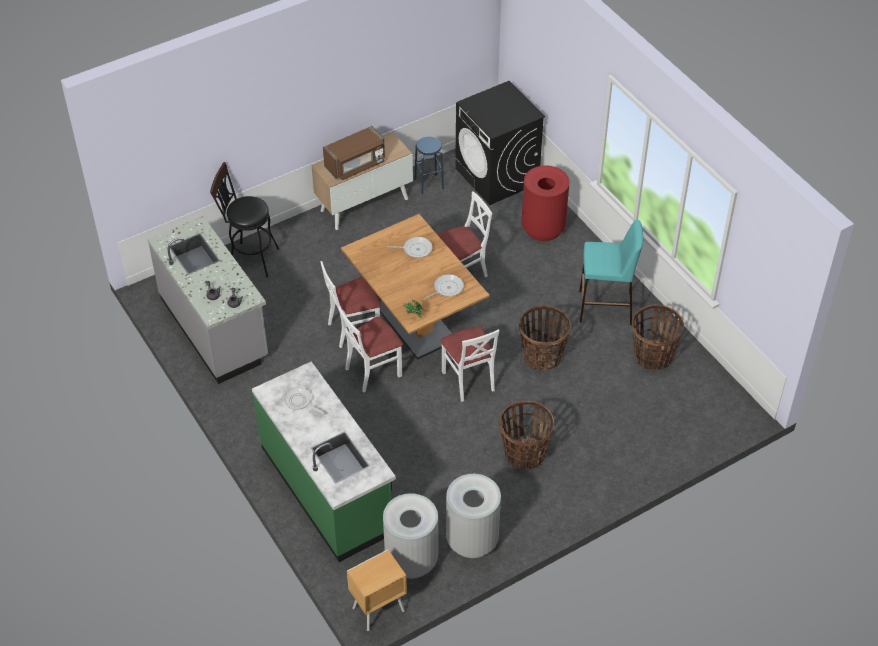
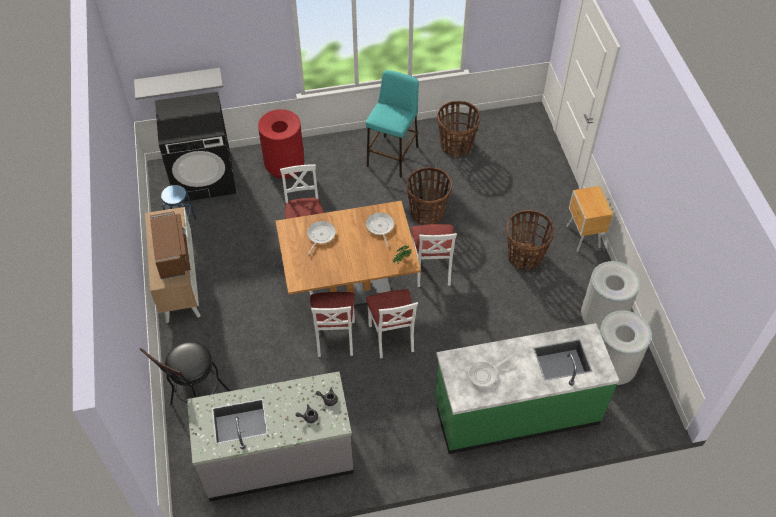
camera: 70 degrees left, 5 degrees up
brown nightstand [347,549,407,631] -> brown nightstand moved to [566,186,613,252]
white chair [440,326,499,402] -> white chair turned 90 degrees clockwise [412,224,457,287]
none -> grey shelf [134,68,223,100]

